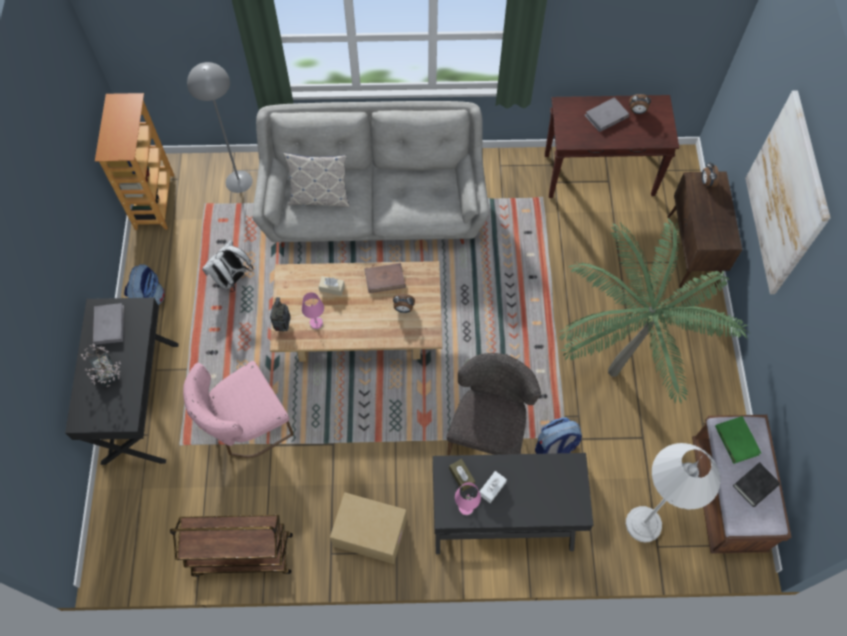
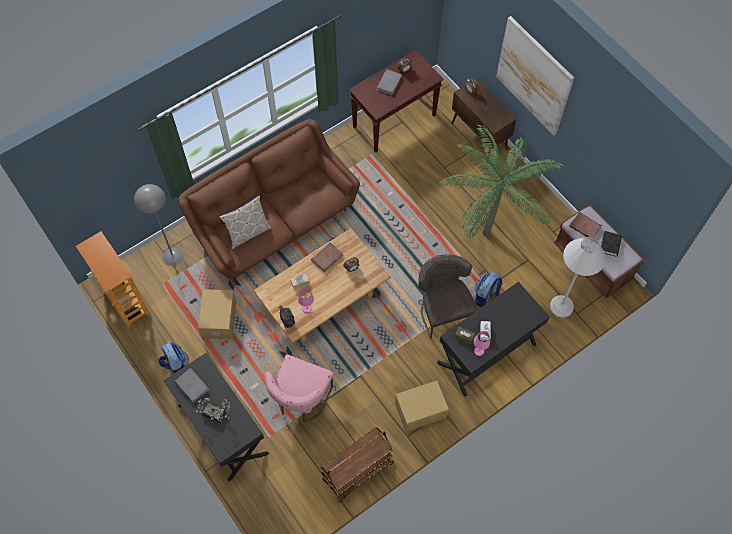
camera: 35 degrees left, 0 degrees up
white backpack [202,240,253,292] -> cardboard box [198,289,236,339]
grey sofa [252,101,489,248] -> brown sofa [178,119,360,281]
green book [715,416,761,464] -> brown book [569,212,602,238]

